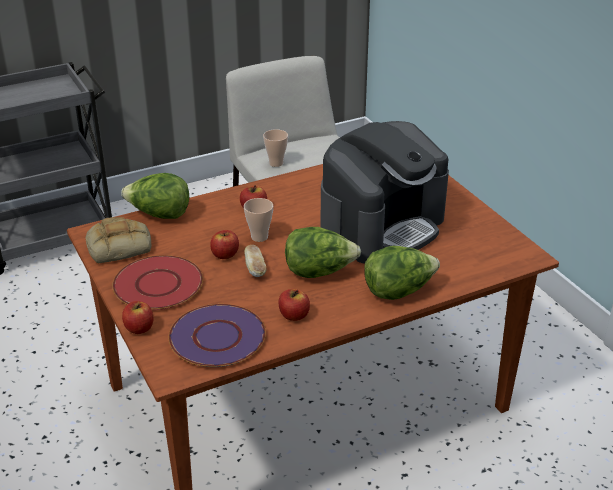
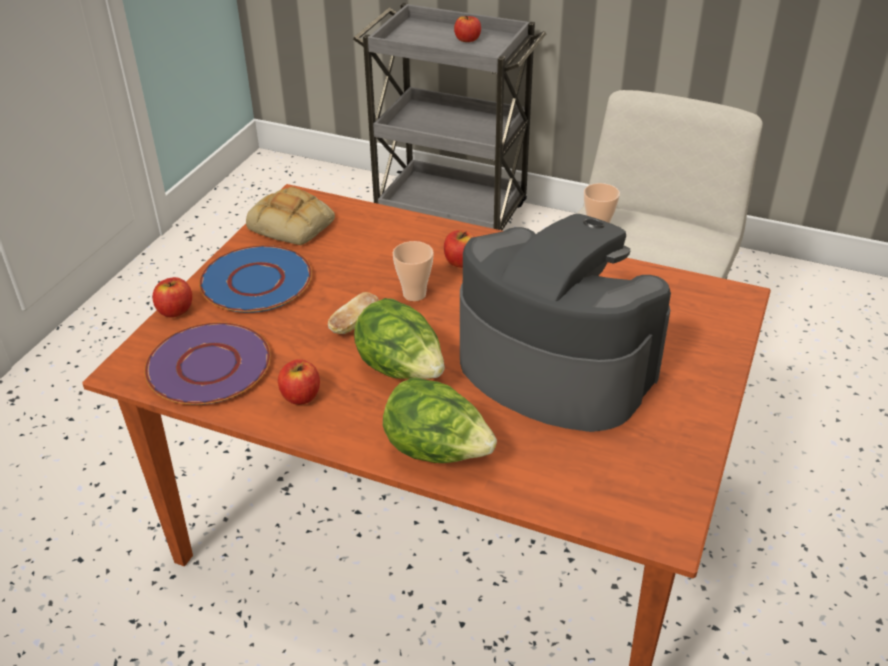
camera: 50 degrees right, 5 degrees up
red plate [112,255,203,310] -> blue plate [199,245,312,313]
lettuce [121,173,189,219] -> none
apple [210,230,239,259] -> apple moved to [454,16,481,42]
coffee machine [320,121,449,264] -> coffee machine turned 150 degrees counterclockwise [460,214,671,432]

